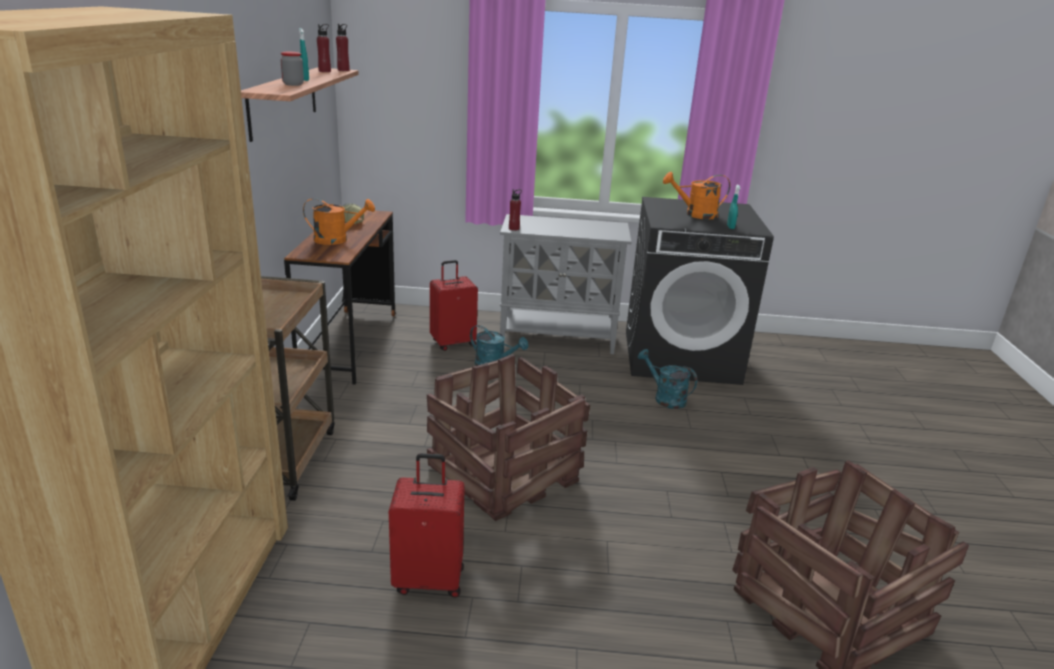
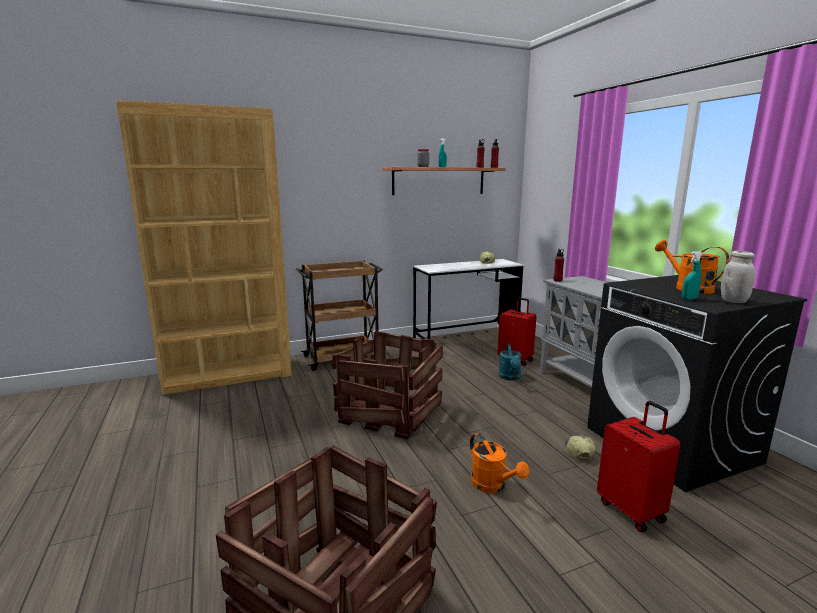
camera: 65 degrees right, 10 degrees down
brown desk [284,210,395,385] -> white desk [413,259,524,339]
orange watering can [303,198,375,245] -> orange watering can moved to [470,433,529,493]
red suitcase [389,453,465,597] -> red suitcase moved to [597,401,680,532]
turquoise watering can [638,349,697,409] -> cap [564,434,596,460]
none -> white jar [721,251,755,303]

